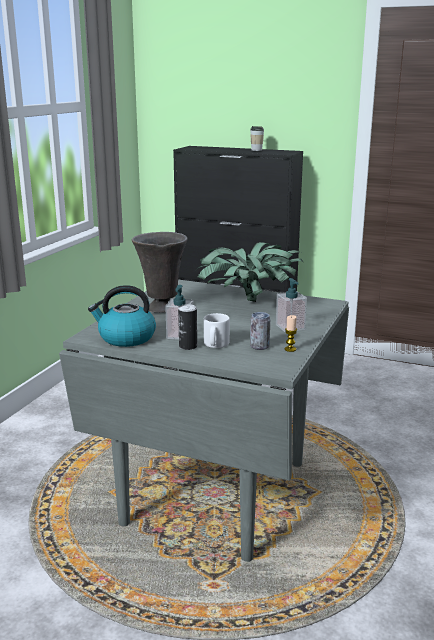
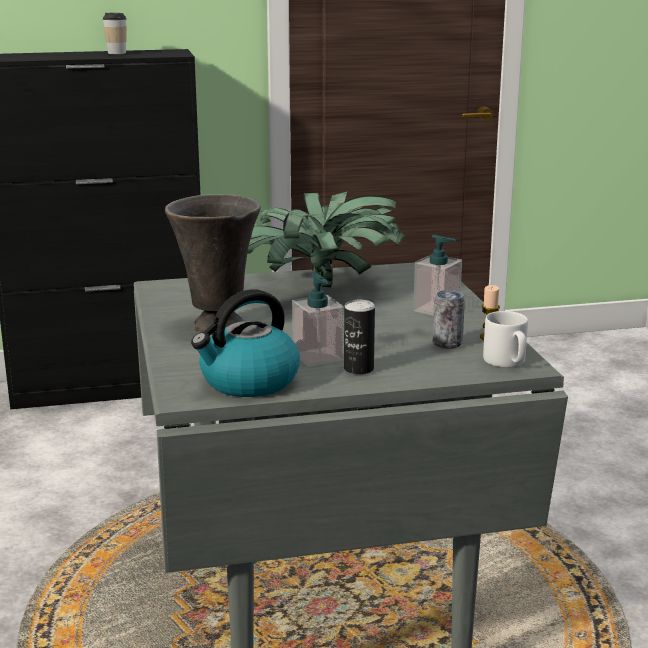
camera: 35 degrees left, 0 degrees up
white mug [204,313,230,348] -> white mug moved to [483,311,528,368]

